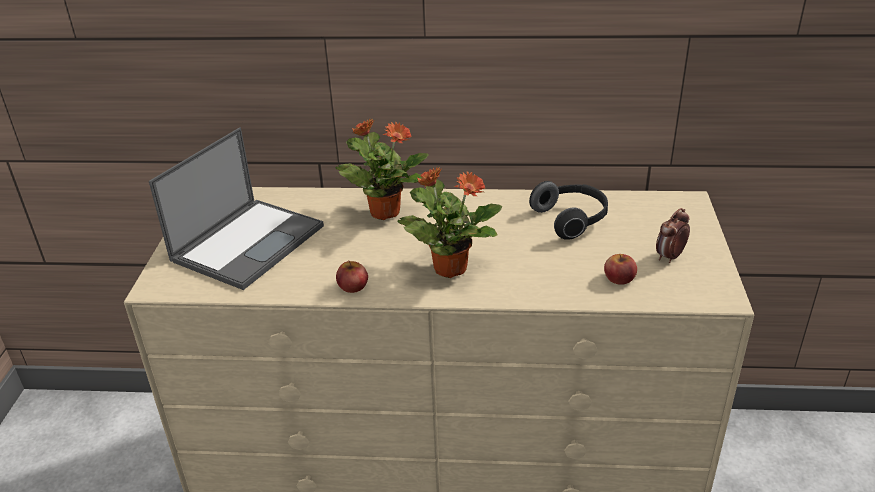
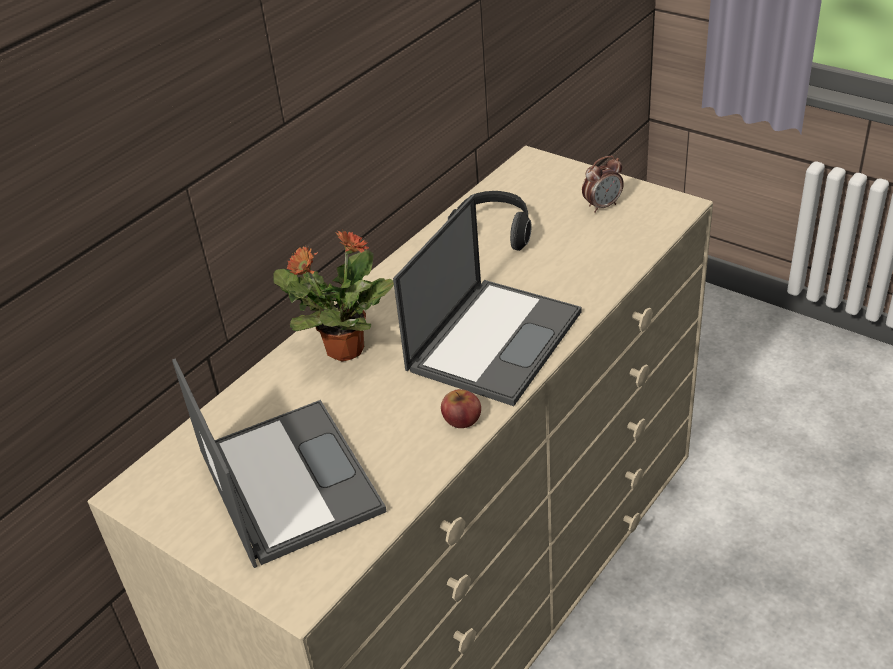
camera: 55 degrees left, 5 degrees up
potted plant [398,166,502,278] -> laptop [393,194,581,406]
apple [604,254,637,285] -> none
alarm clock [656,208,690,263] -> alarm clock turned 105 degrees counterclockwise [582,156,624,213]

